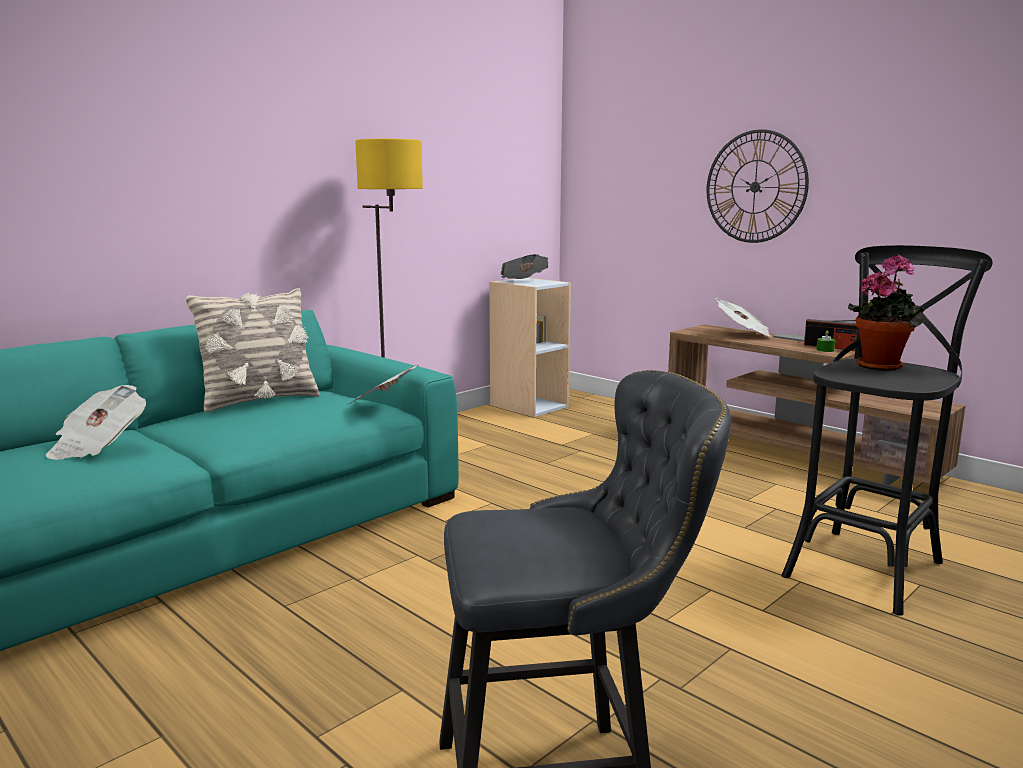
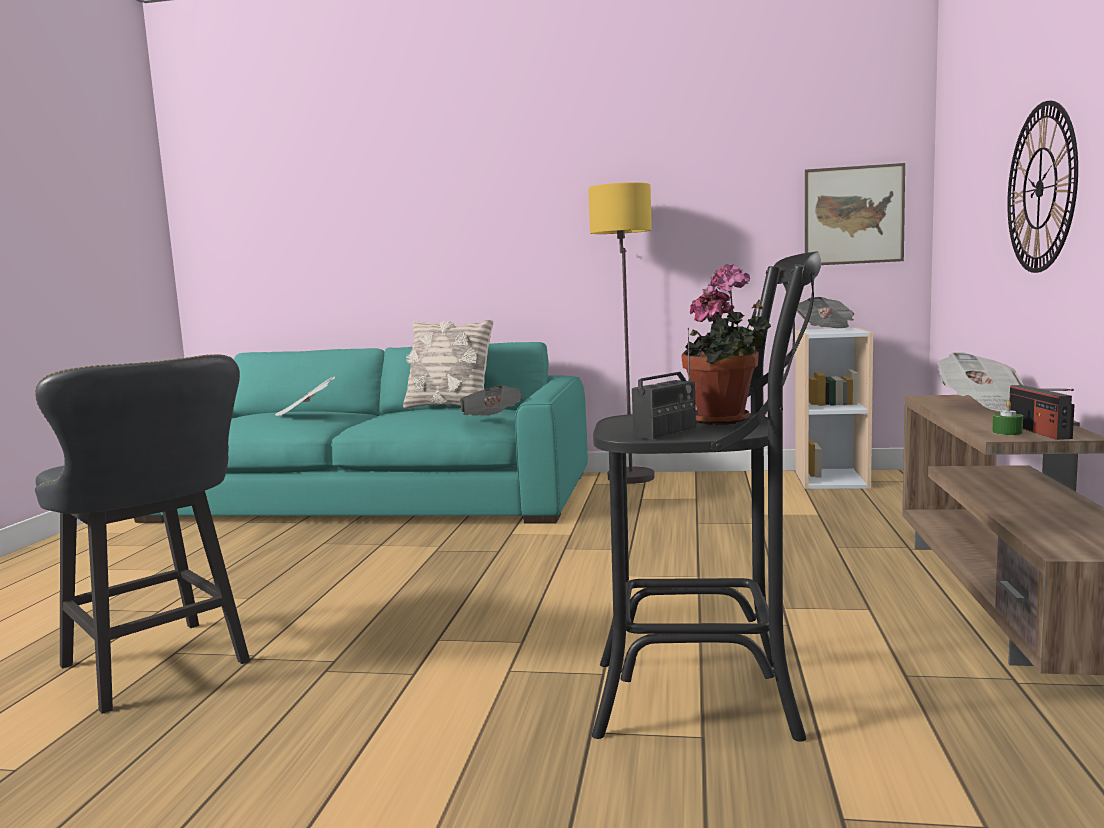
camera: 55 degrees right, 5 degrees down
none -> radio [632,328,696,440]
none -> picture [805,163,905,265]

